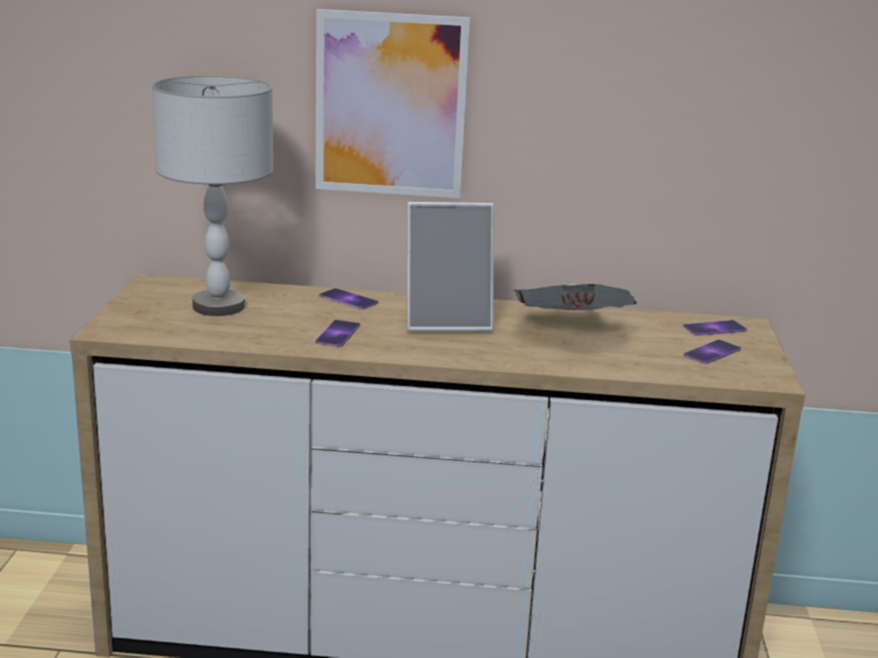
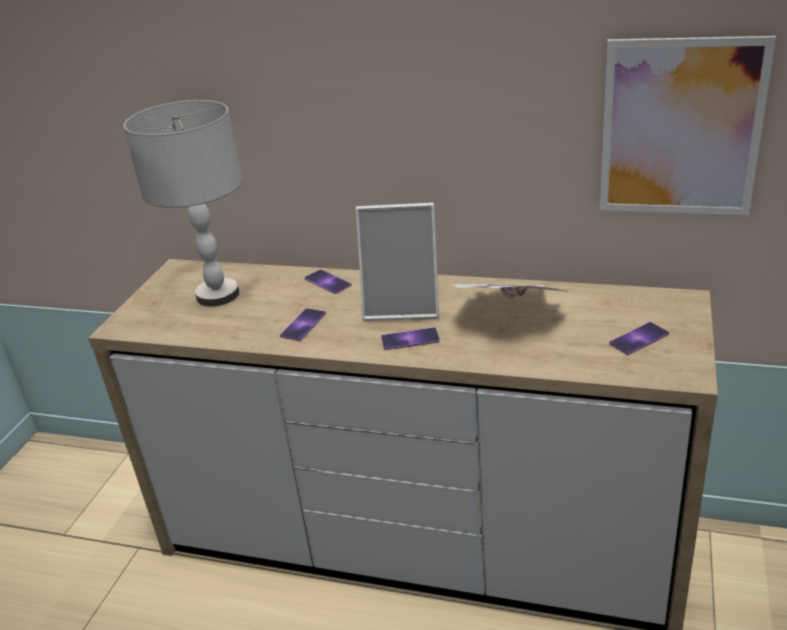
camera: 15 degrees right, 10 degrees up
picture [315,9,470,198] -> picture moved to [600,36,776,215]
phone [683,320,747,336] -> phone moved to [381,327,440,350]

